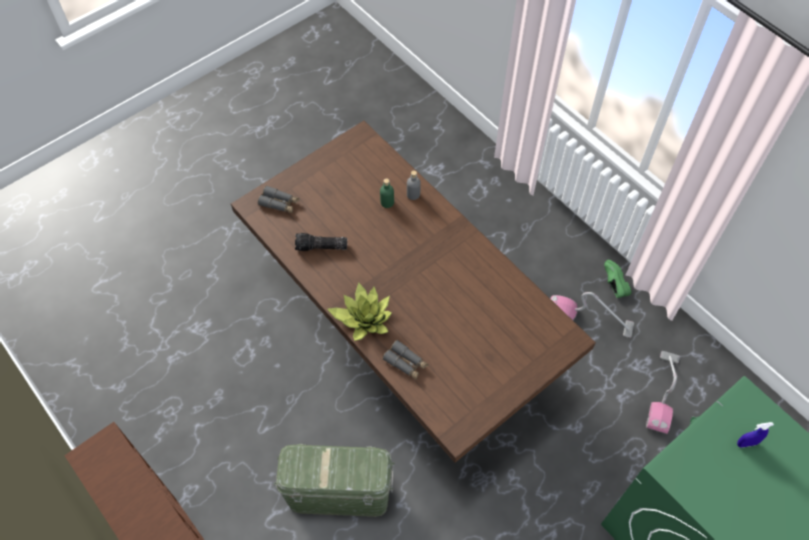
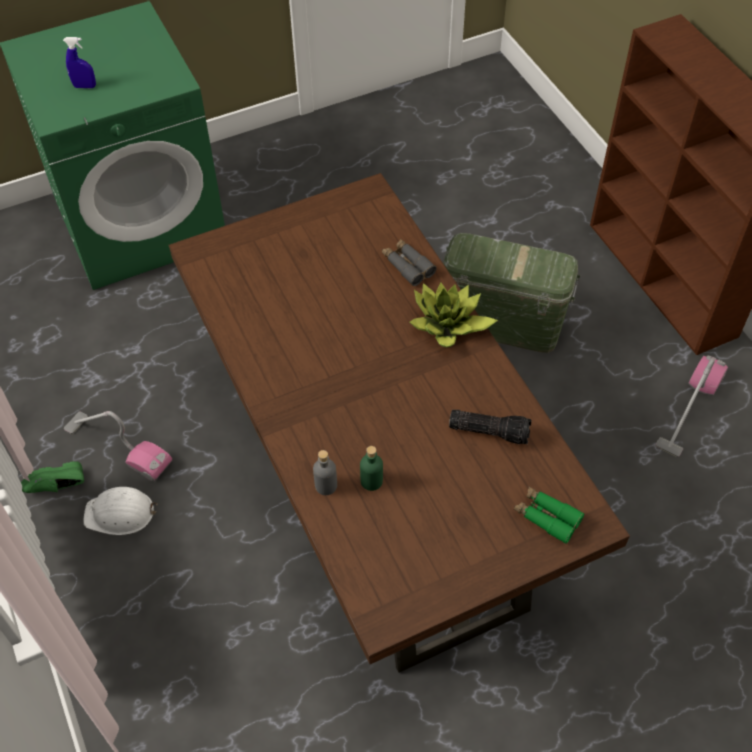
camera: 165 degrees left, 5 degrees down
grey binoculars [258,186,300,213] -> green binoculars [514,487,584,544]
green shoe [604,260,631,298] -> green shoe turned 75 degrees clockwise [21,461,84,493]
vacuum cleaner [646,351,680,434] -> vacuum cleaner moved to [655,356,728,457]
none -> white hard hat [83,487,157,535]

